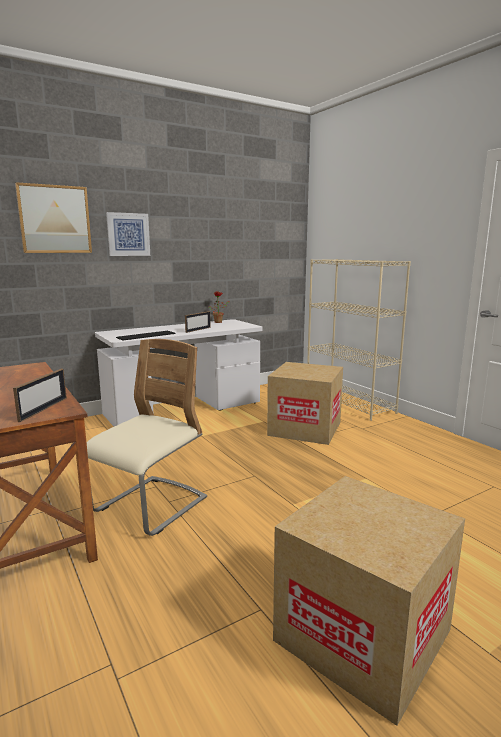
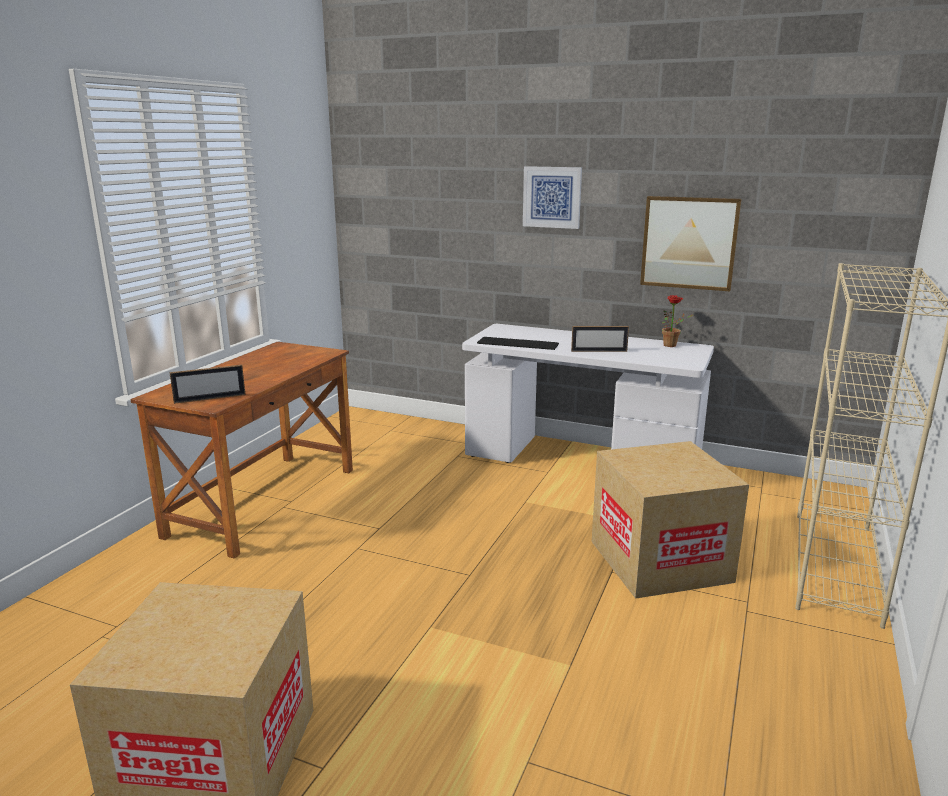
camera: 55 degrees right, 5 degrees up
picture [15,182,92,253] -> picture moved to [640,196,741,291]
beige chair [87,339,207,536] -> none

